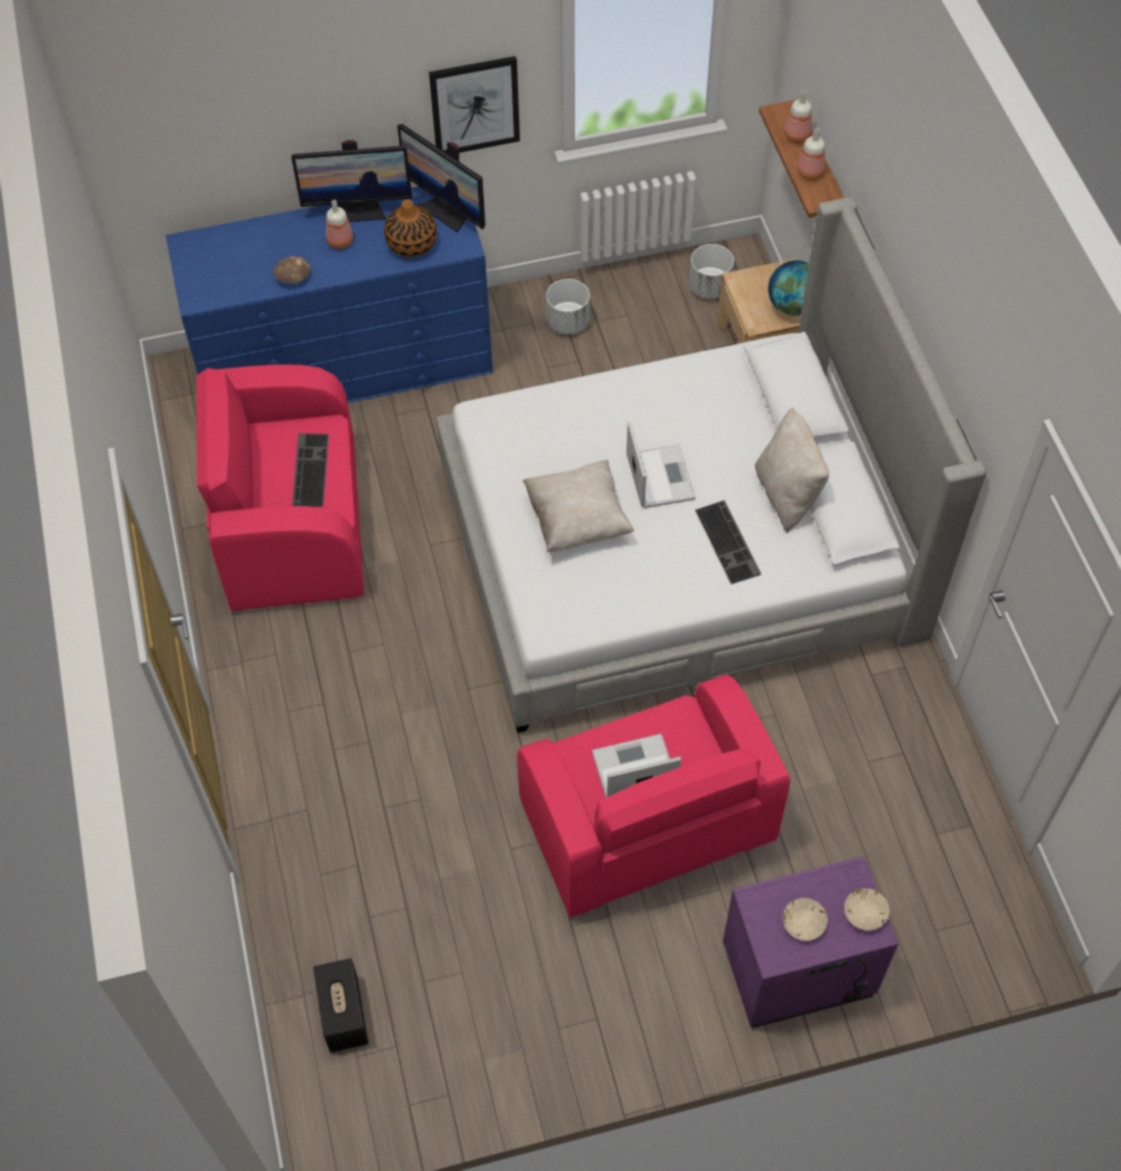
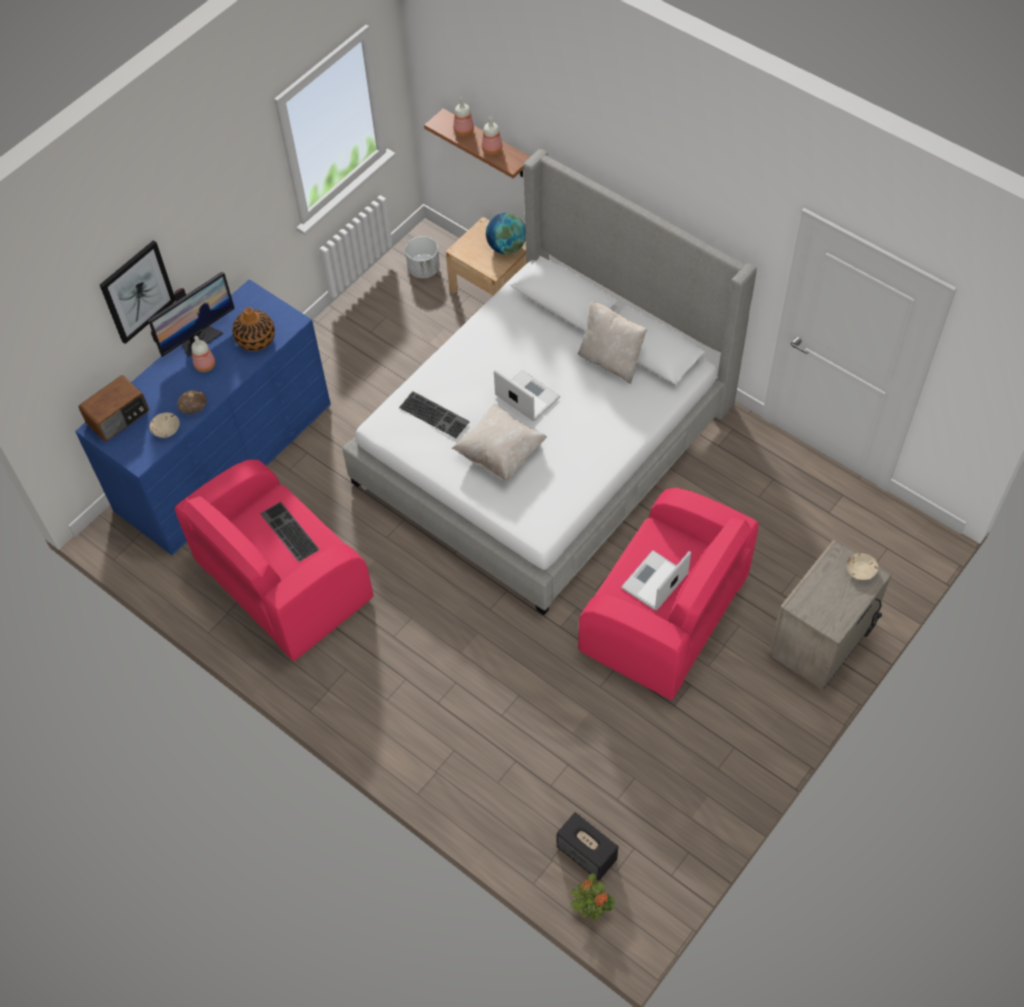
camera: 35 degrees left, 0 degrees up
monitor [397,124,485,233] -> none
picture [429,56,520,153] -> picture moved to [100,240,176,344]
white planter [546,279,590,334] -> none
keyboard [695,500,761,584] -> keyboard moved to [399,391,470,438]
purple nightstand [723,856,898,1028] -> beige nightstand [768,539,892,690]
beige bowl [783,898,828,941] -> beige bowl moved to [149,412,180,438]
none -> radio [79,375,149,442]
none -> potted plant [570,873,616,921]

